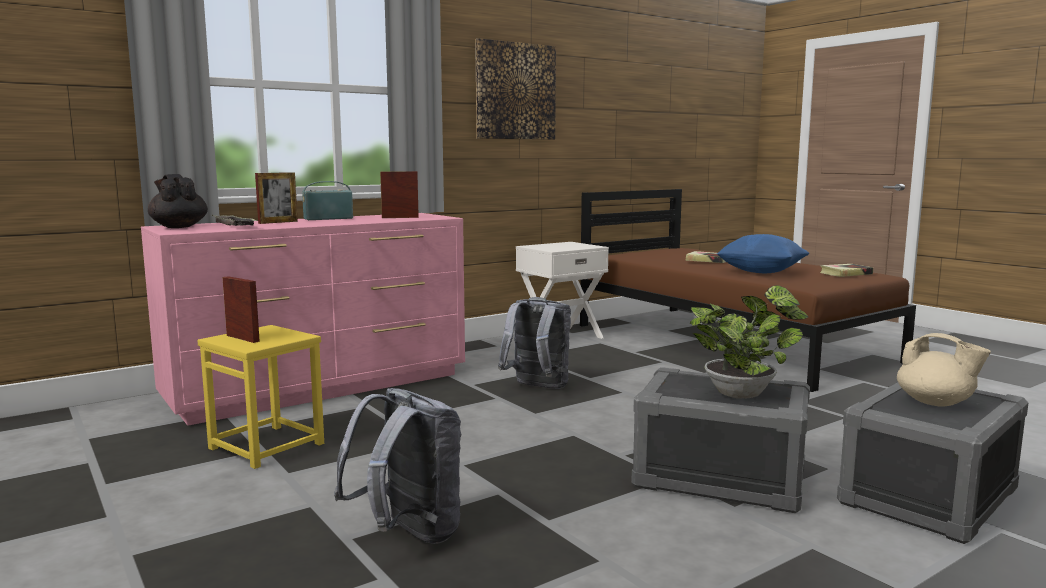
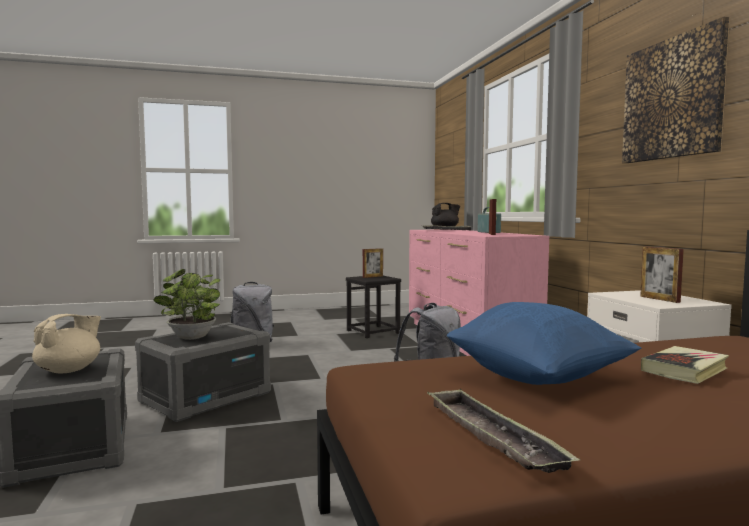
camera: 110 degrees right, 5 degrees down
yellow stool [197,325,324,469] -> black stool [346,276,401,338]
picture frame [255,172,298,224] -> picture frame moved to [640,247,684,303]
book [820,264,873,277] -> tray [427,389,580,473]
beige teapot [897,333,991,406] -> beige teapot turned 150 degrees clockwise [32,314,101,373]

